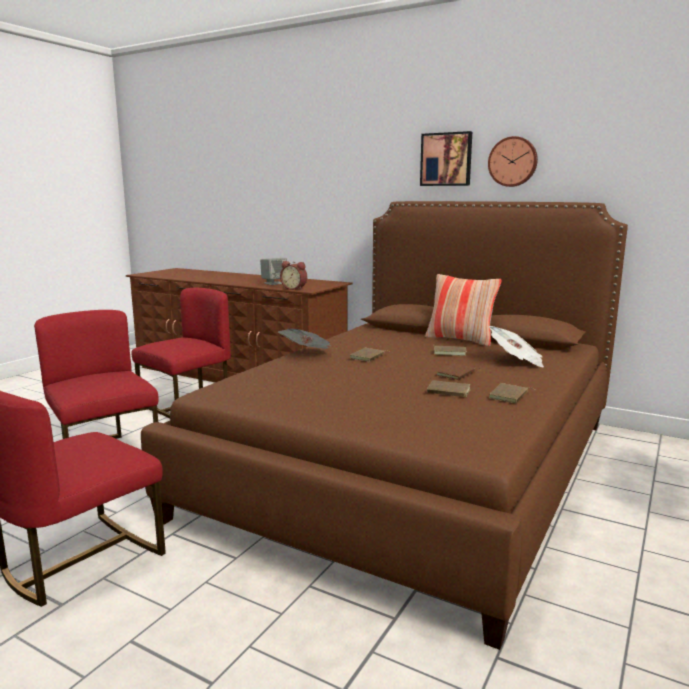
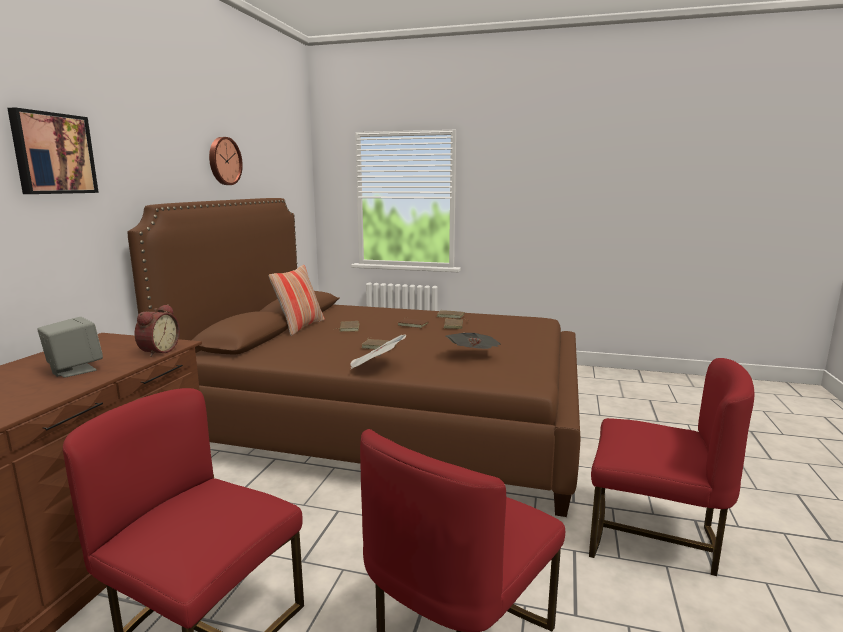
camera: 105 degrees left, 0 degrees up
picture [420,131,472,186] -> picture moved to [7,107,99,194]
newspaper [489,326,544,368] -> newspaper moved to [445,333,501,349]

